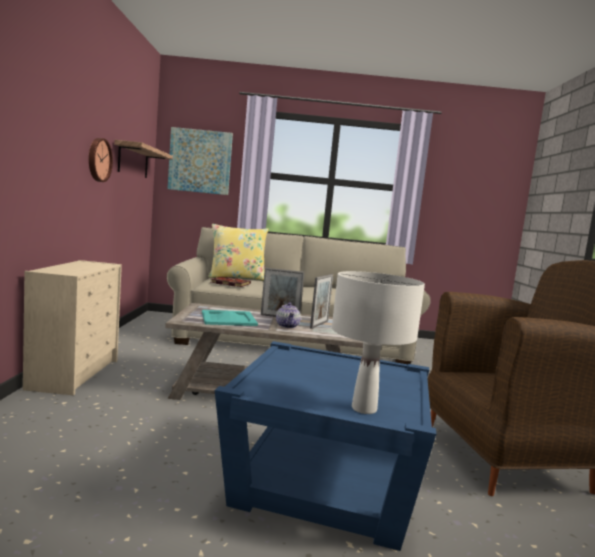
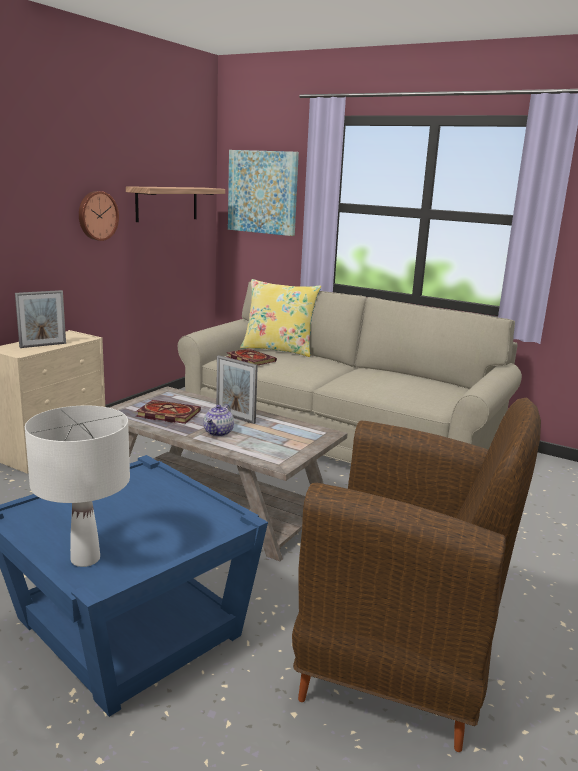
camera: 30 degrees right, 10 degrees up
turquoise tray [202,310,258,326] -> book [136,400,201,424]
picture frame [310,274,333,329] -> picture frame moved to [15,290,66,348]

